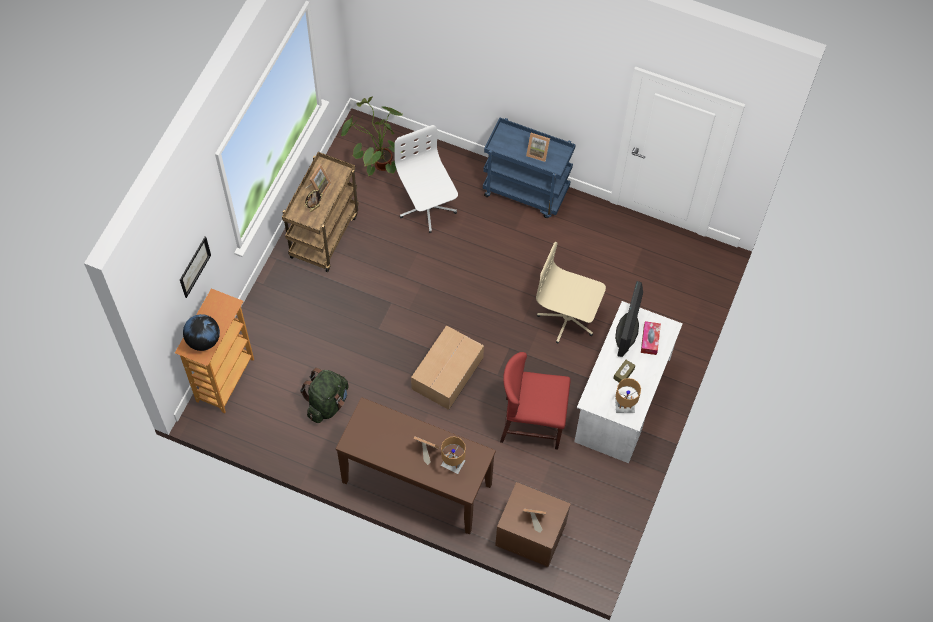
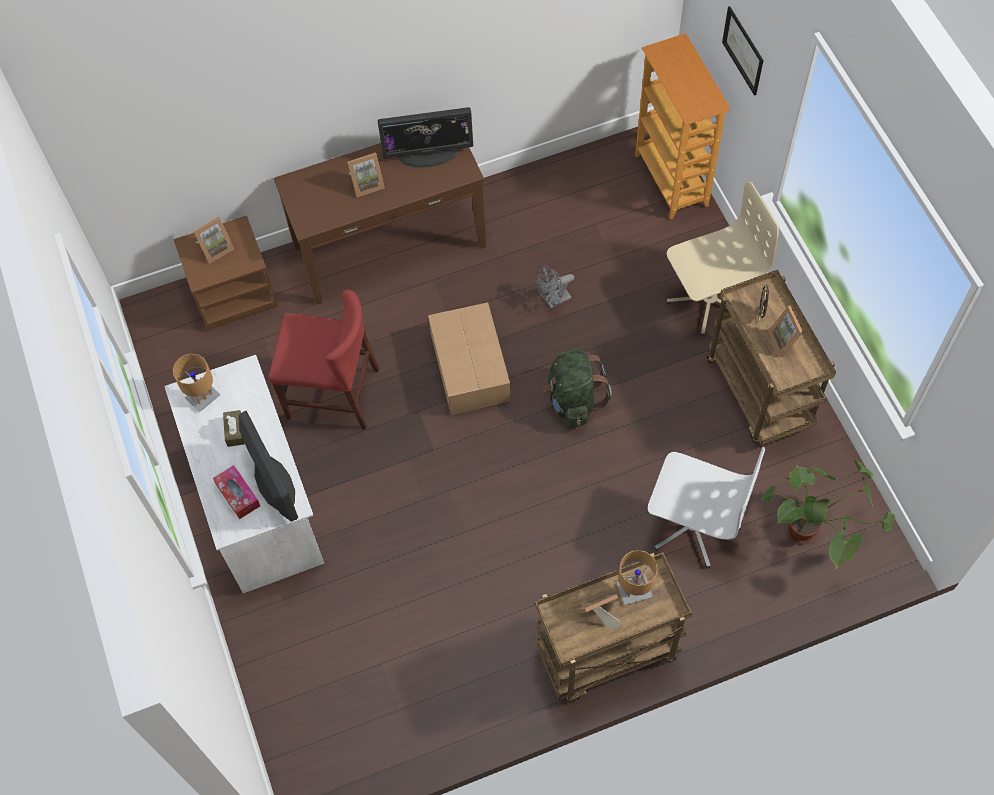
camera: 140 degrees right, 0 degrees up
globe [183,314,220,351] -> none
green backpack [300,368,349,423] -> green backpack moved to [543,349,612,428]
brown table lamp [441,436,466,474] -> brown table lamp moved to [617,550,658,605]
blue cart [483,118,576,218] -> brown cart [535,552,692,702]
red chair [500,352,571,450] -> red chair turned 45 degrees clockwise [269,290,379,430]
beige office chair [536,242,606,343] -> beige office chair moved to [666,182,779,336]
none -> monitor [377,107,473,168]
none -> grey fan [536,265,574,308]

